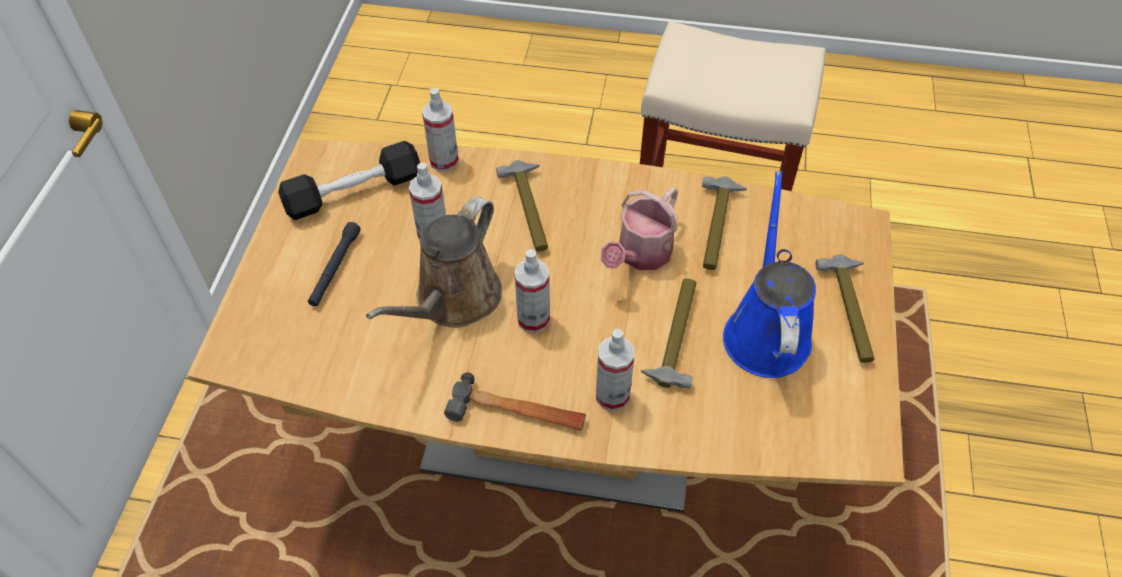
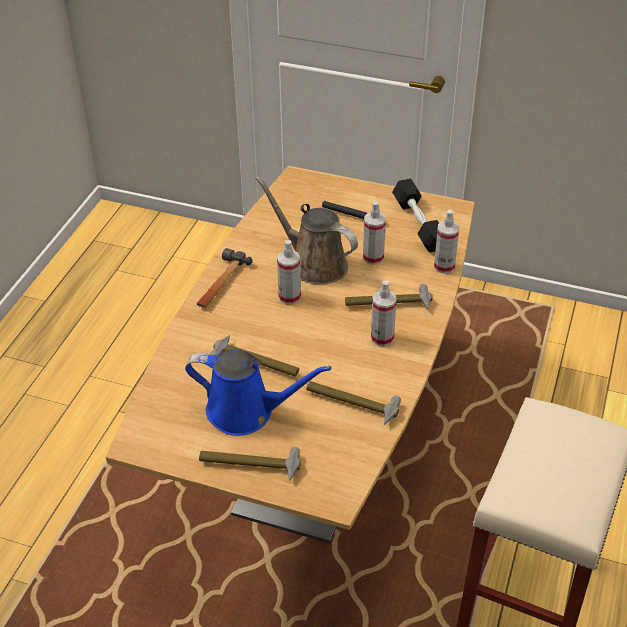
camera: 100 degrees right, 10 degrees down
spray bottle [596,329,634,411] -> spray bottle moved to [371,281,397,346]
watering can [601,187,678,270] -> none

